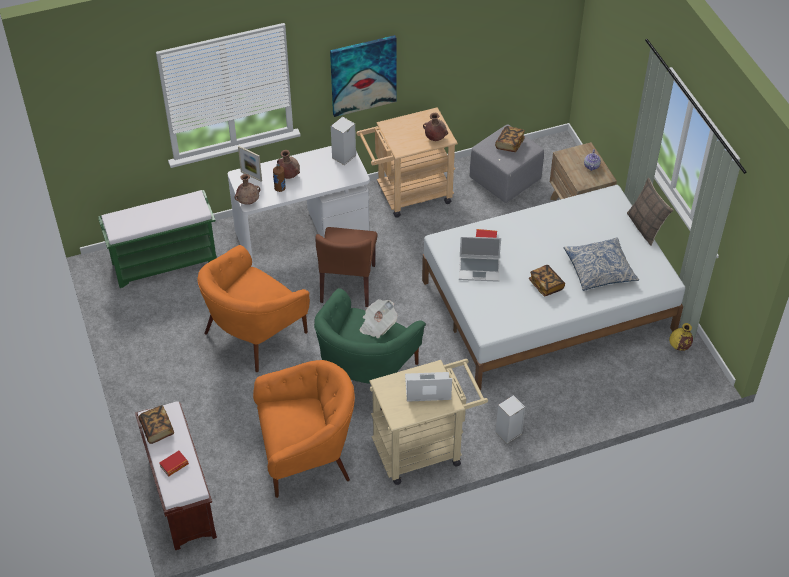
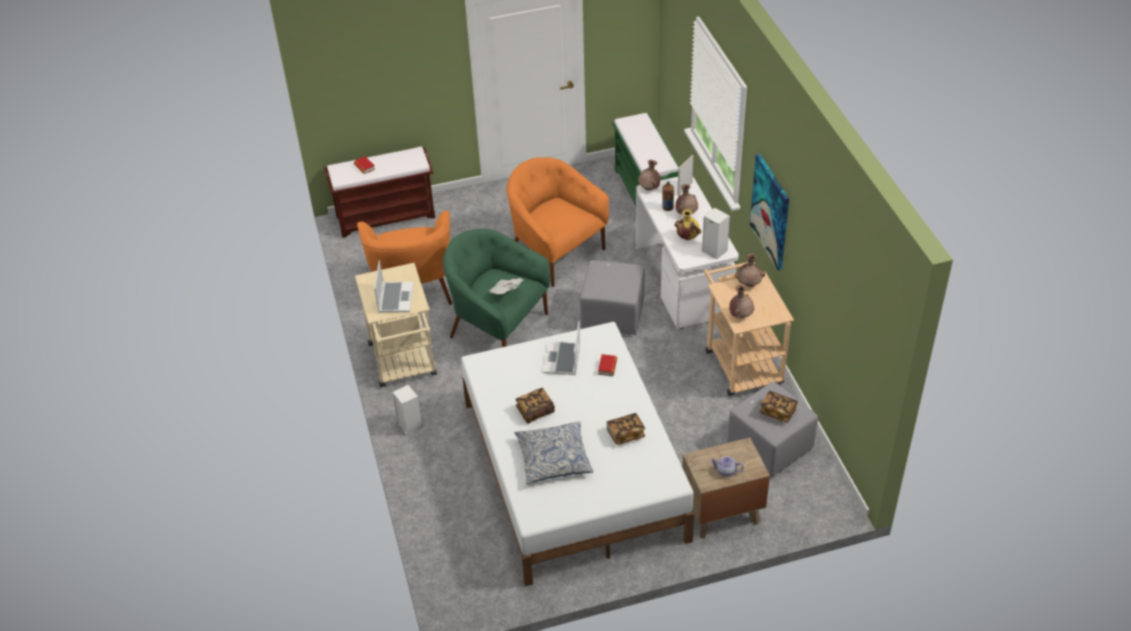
camera: 95 degrees right, 5 degrees down
book [139,405,174,444] -> book moved to [606,413,645,445]
brown chair [315,227,378,307] -> grey ottoman [580,260,645,335]
pillow [627,178,673,246] -> none
yellow vase [669,323,693,351] -> yellow vase moved to [675,209,701,240]
none -> brown vase [735,253,765,287]

